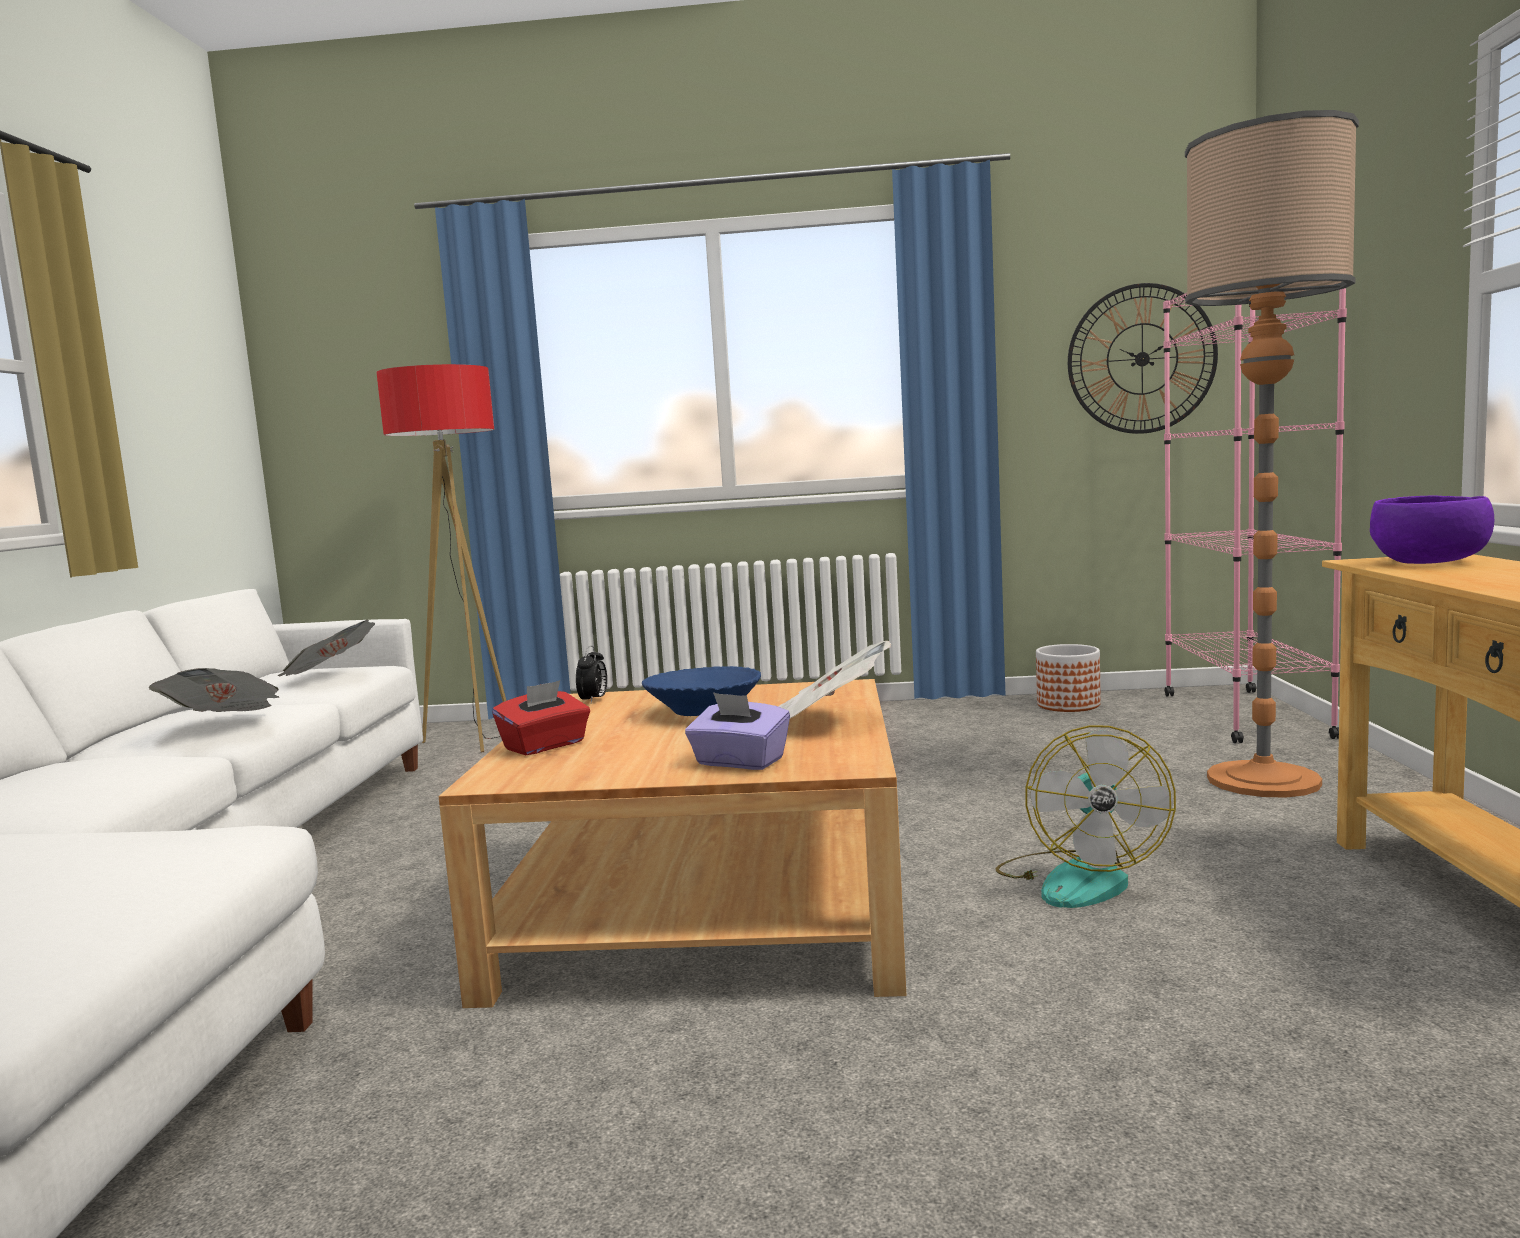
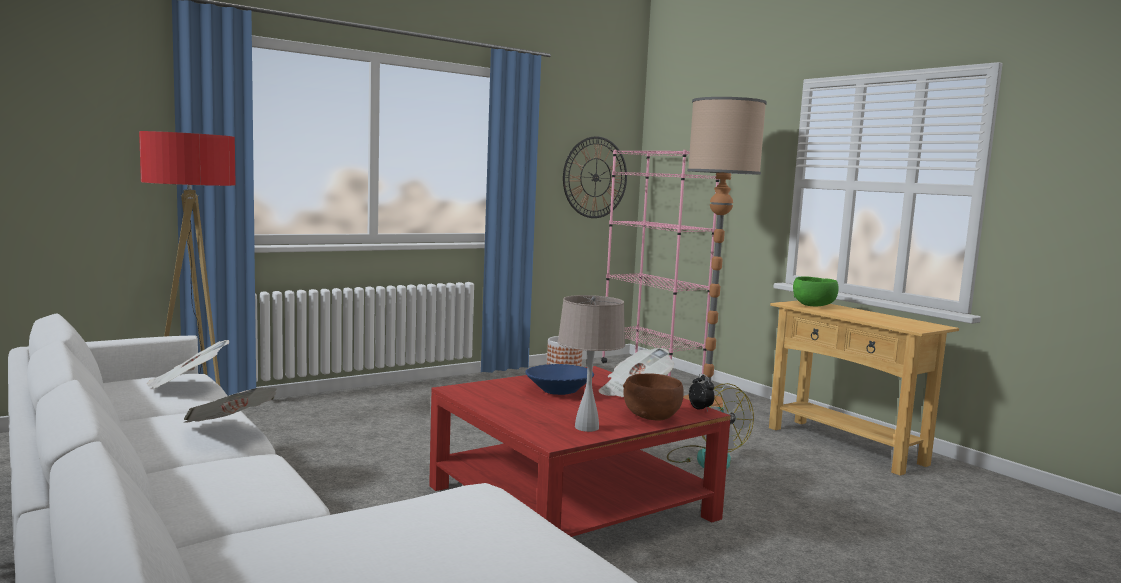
camera: 40 degrees left, 0 degrees up
beige coffee table [439,679,907,1008] -> red coffee table [429,366,731,537]
red tissue box [492,680,590,755] -> none
alarm clock [576,646,607,703] -> alarm clock moved to [689,374,715,412]
purple tissue box [685,692,790,770] -> brown bowl [623,374,684,421]
purple bowl [1370,495,1494,564] -> green bowl [793,276,839,306]
none -> beige table lamp [558,295,625,432]

